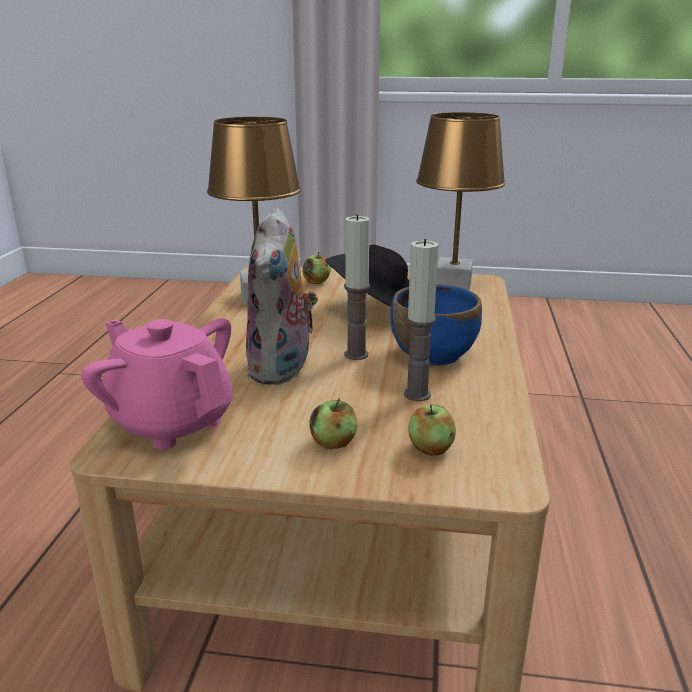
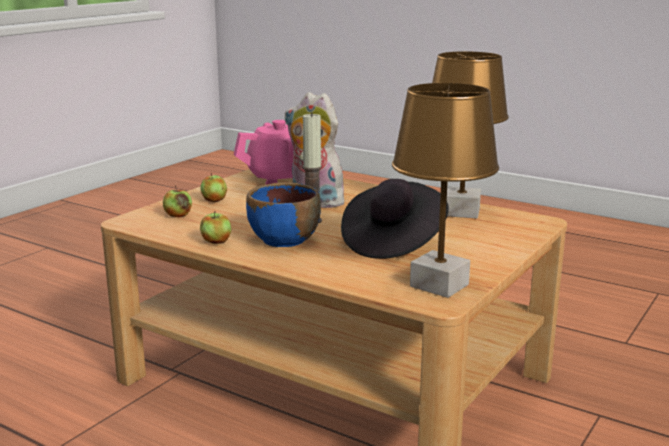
camera: 115 degrees right, 5 degrees down
apple [302,251,331,284] -> apple moved to [200,211,231,244]
candle [404,239,439,401] -> none

